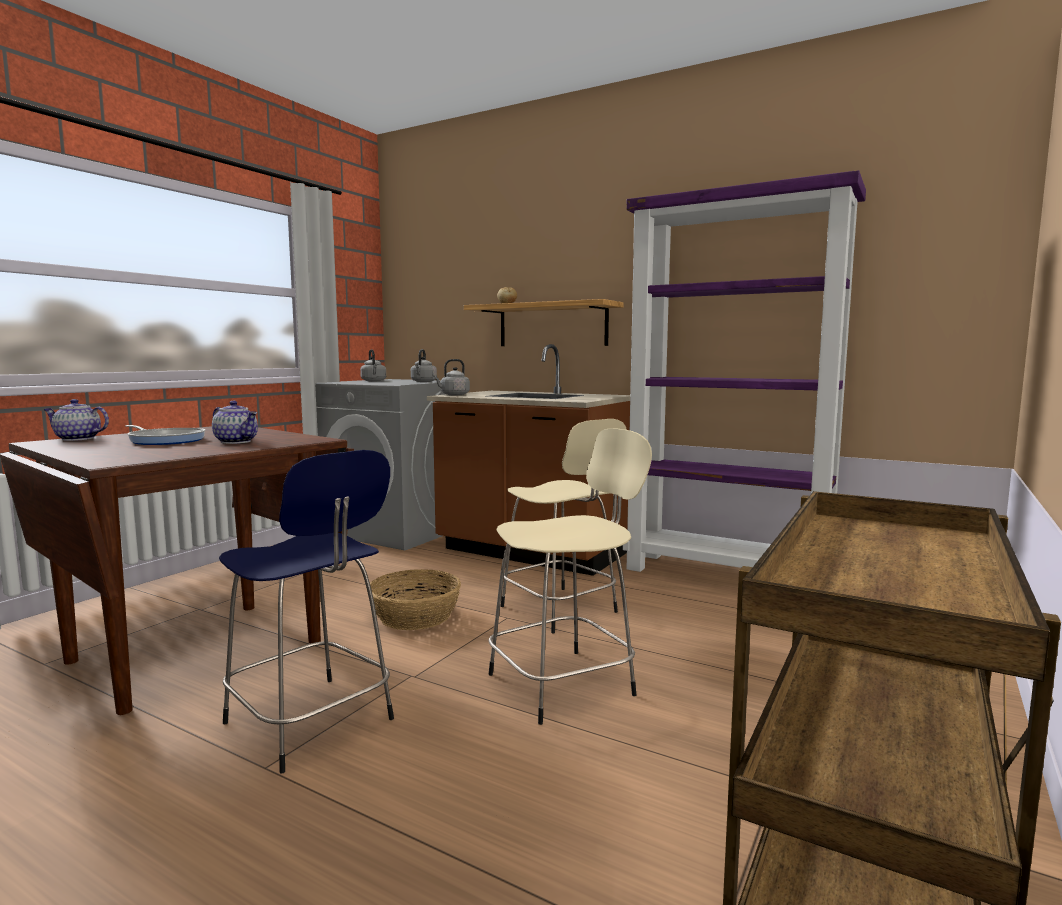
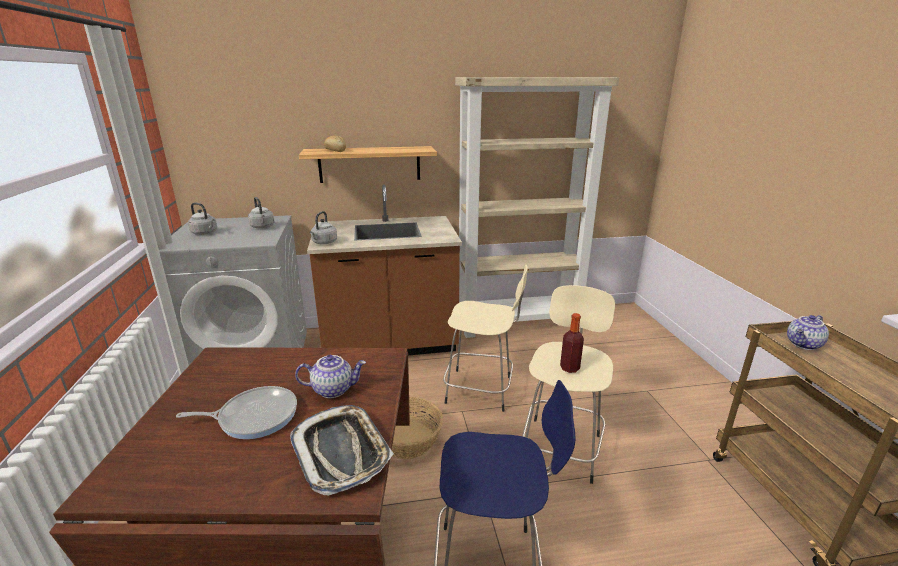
camera: 40 degrees left, 15 degrees up
teapot [43,399,109,441] -> teapot moved to [787,315,829,350]
purple bookcase [623,170,866,572] -> beige bookcase [455,77,619,338]
none -> tray [290,405,394,496]
none -> bottle [560,313,584,373]

